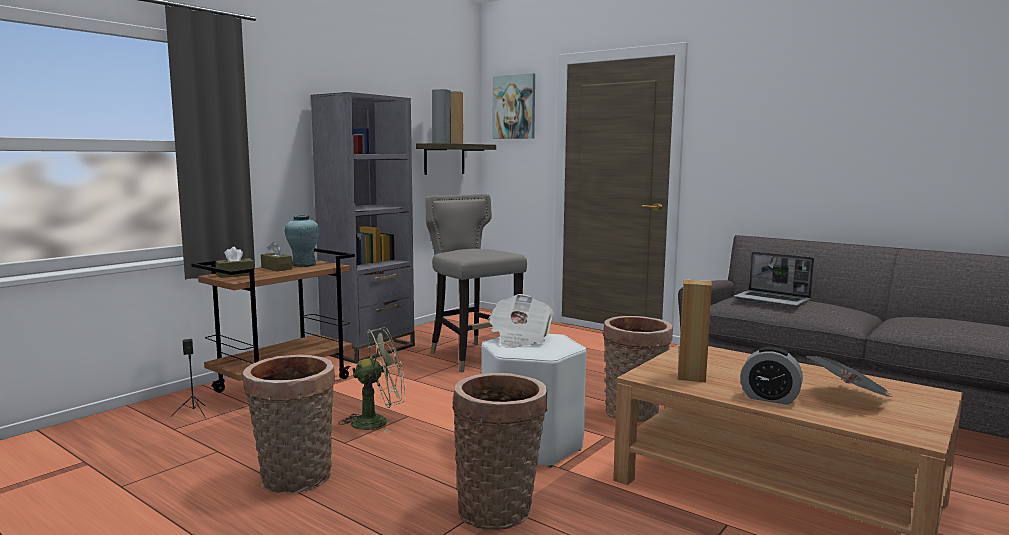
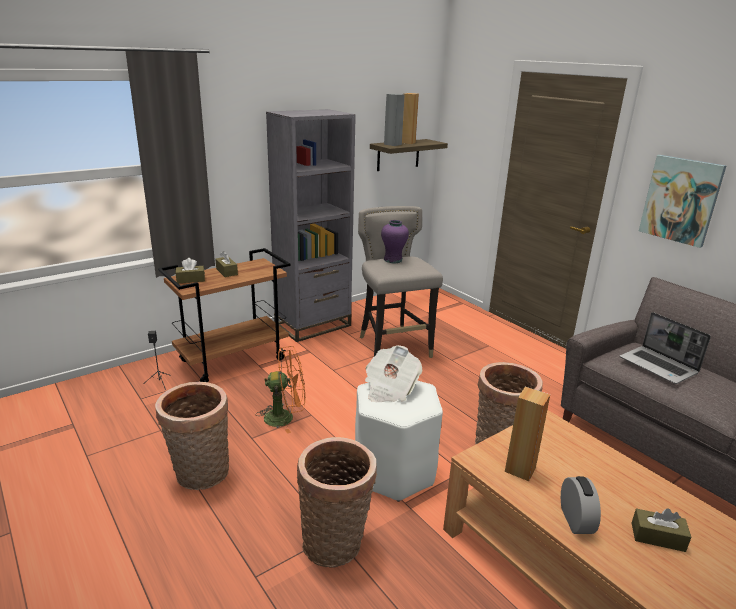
camera: 15 degrees right, 15 degrees up
turquoise vase [284,215,320,267] -> none
green fan [340,327,406,433] -> orange fan [256,346,305,434]
picture [492,73,535,139] -> picture moved to [639,155,726,248]
alarm clock [740,347,803,405] -> alarm clock turned 135 degrees counterclockwise [561,476,601,534]
newspaper [806,356,892,397] -> brown tissue box [632,508,691,552]
none -> purple vase [381,220,409,263]

